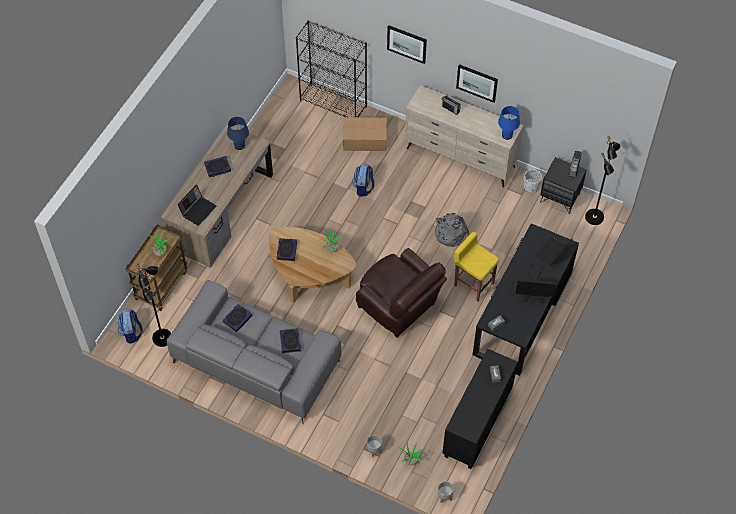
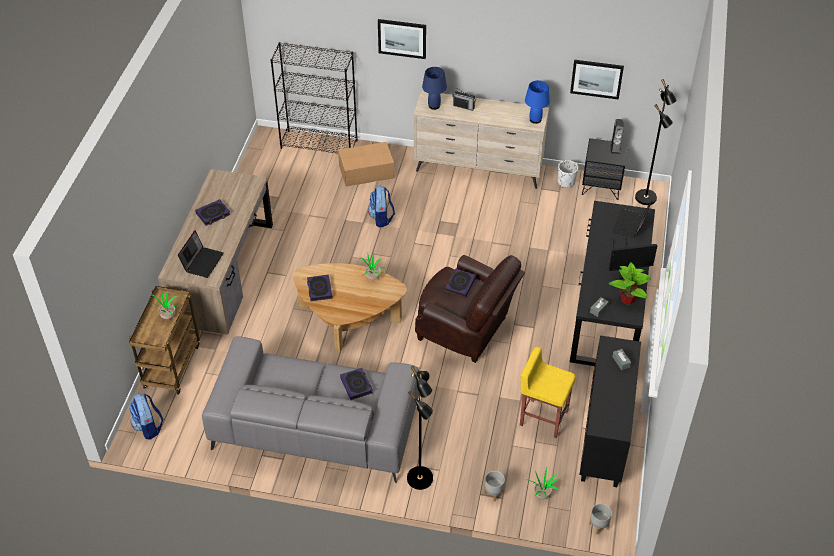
camera: 15 degrees left, 10 degrees down
black floor lamp [136,264,171,347] -> black floor lamp moved to [407,366,433,490]
book [222,304,252,332] -> book moved to [445,269,476,298]
blue table lamp [227,117,249,150] -> blue table lamp moved to [422,67,447,110]
grey backpack [435,213,469,247] -> none
yellow stool [454,232,499,301] -> yellow stool moved to [520,347,576,438]
picture [456,64,498,103] -> picture moved to [570,60,624,100]
none -> potted plant [609,262,651,305]

